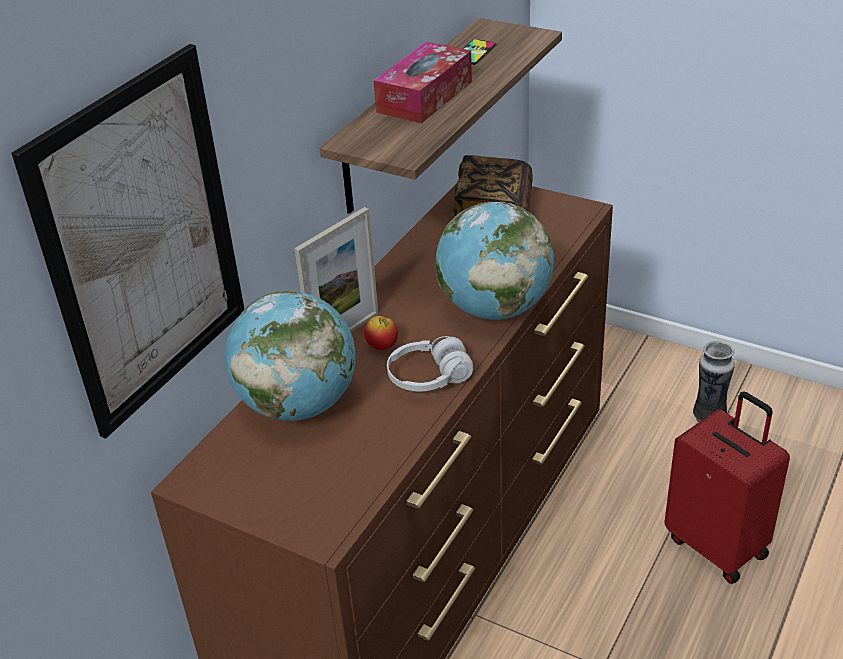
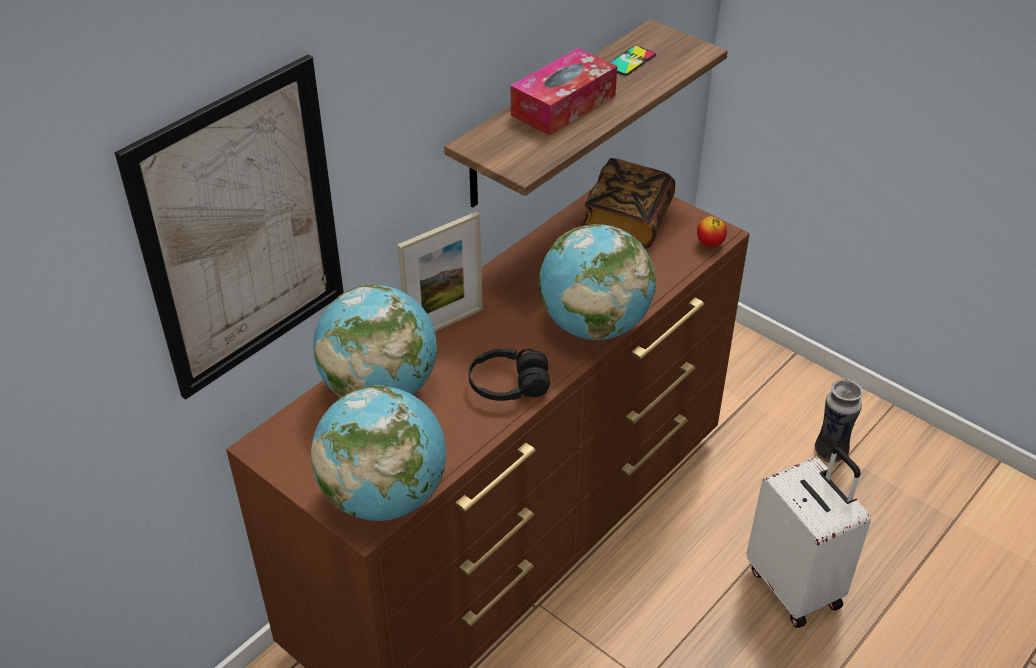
camera: 10 degrees right, 5 degrees up
apple [364,316,398,350] -> apple moved to [697,216,727,247]
white headphones [387,336,473,391] -> black headphones [468,349,550,401]
red suitcase [664,391,790,584] -> white suitcase [746,447,871,628]
none -> globe [311,385,446,521]

